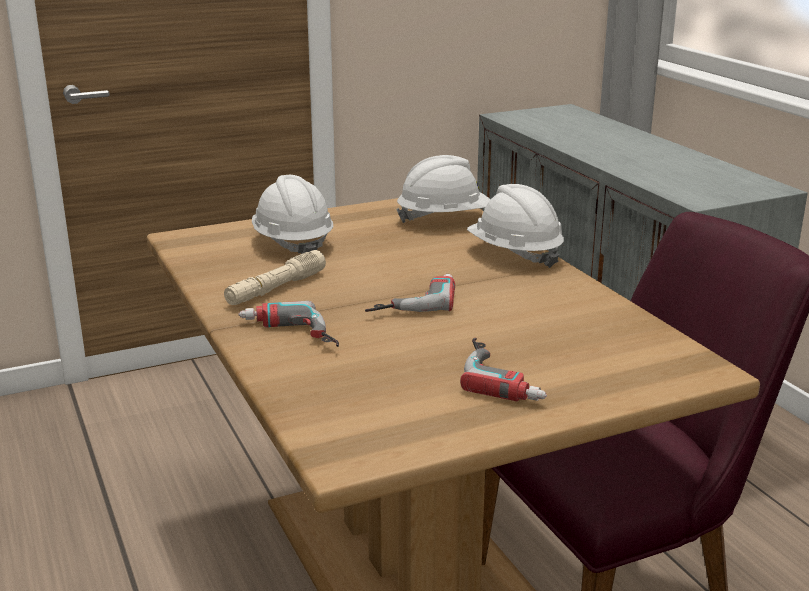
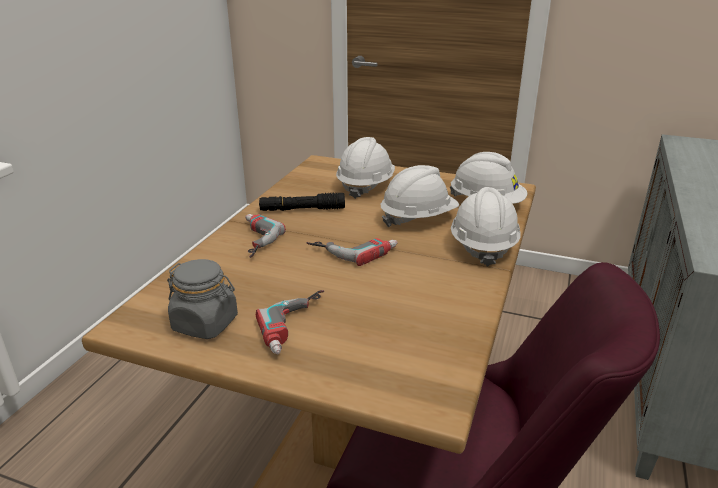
camera: 45 degrees right, 5 degrees up
beige flashlight [224,250,326,305] -> black flashlight [259,192,345,211]
none -> grey jar [167,259,238,339]
none -> white hard hat [381,165,459,227]

